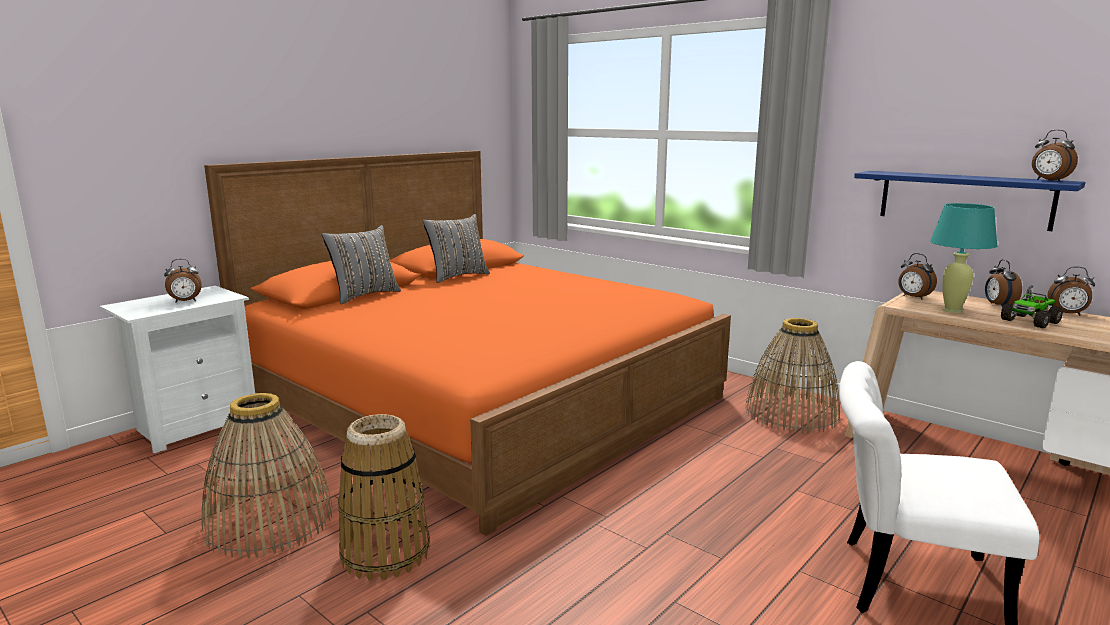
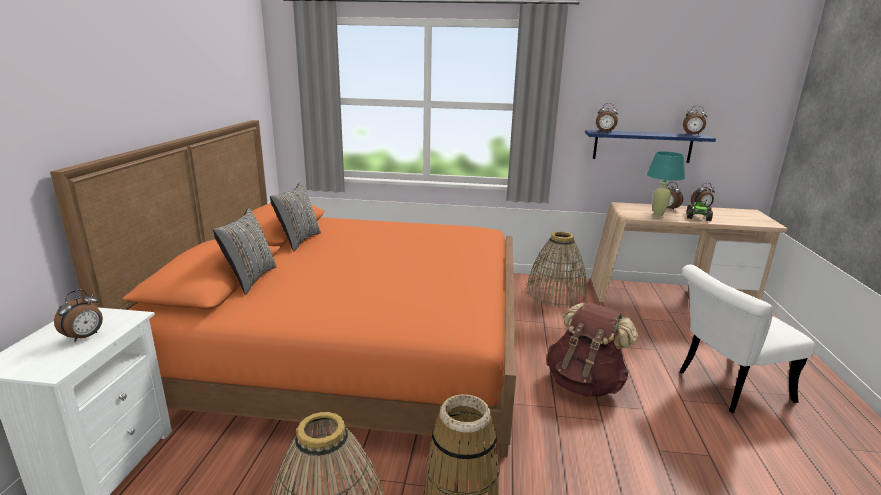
camera: 35 degrees left, 5 degrees up
alarm clock [898,253,937,299] -> alarm clock moved to [596,103,618,132]
none -> brown backpack [546,302,638,397]

